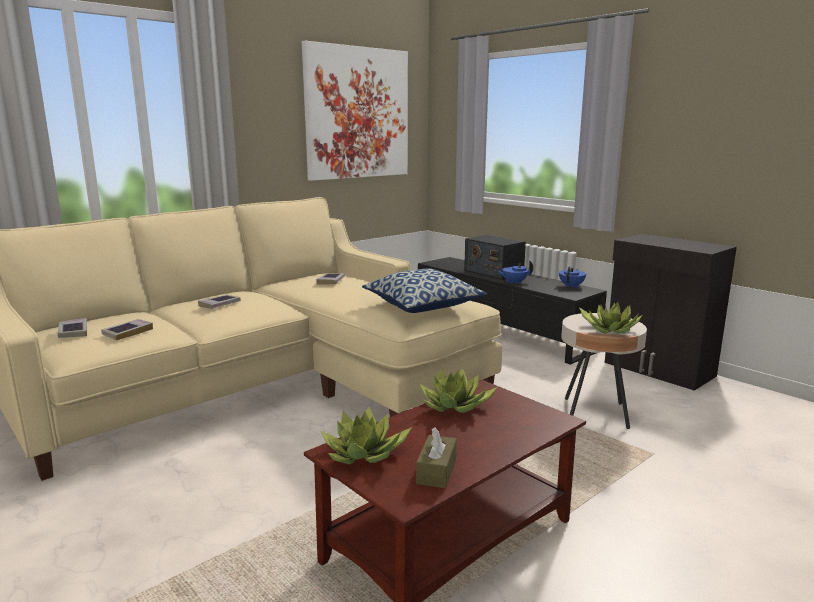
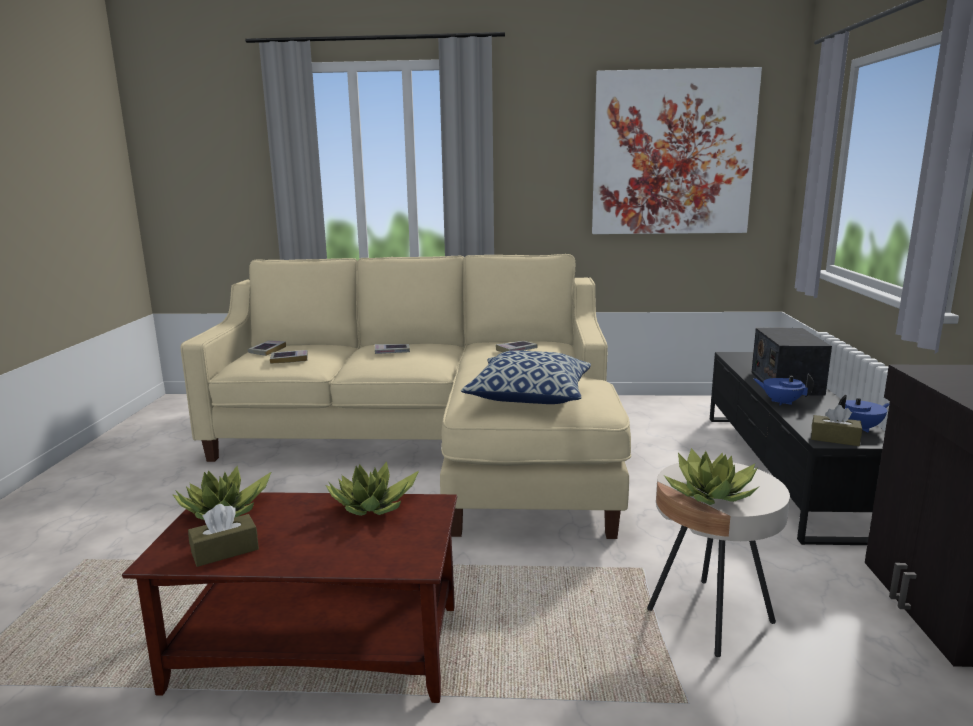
camera: 45 degrees right, 0 degrees up
none -> brown tissue box [811,405,862,446]

